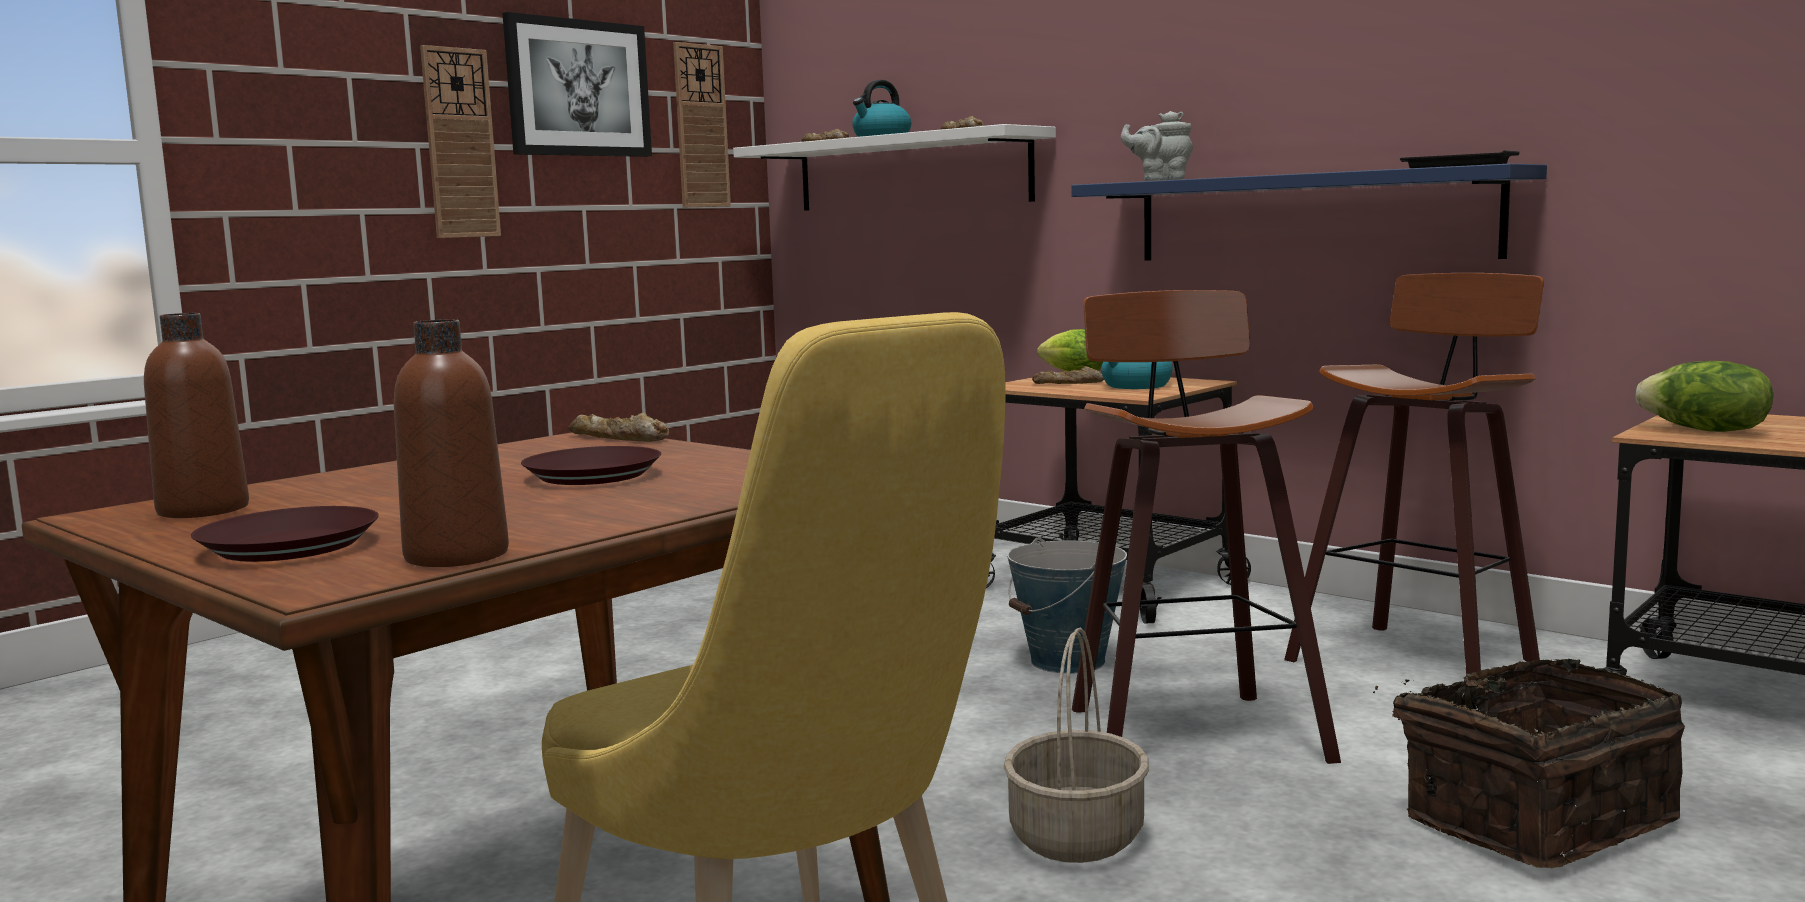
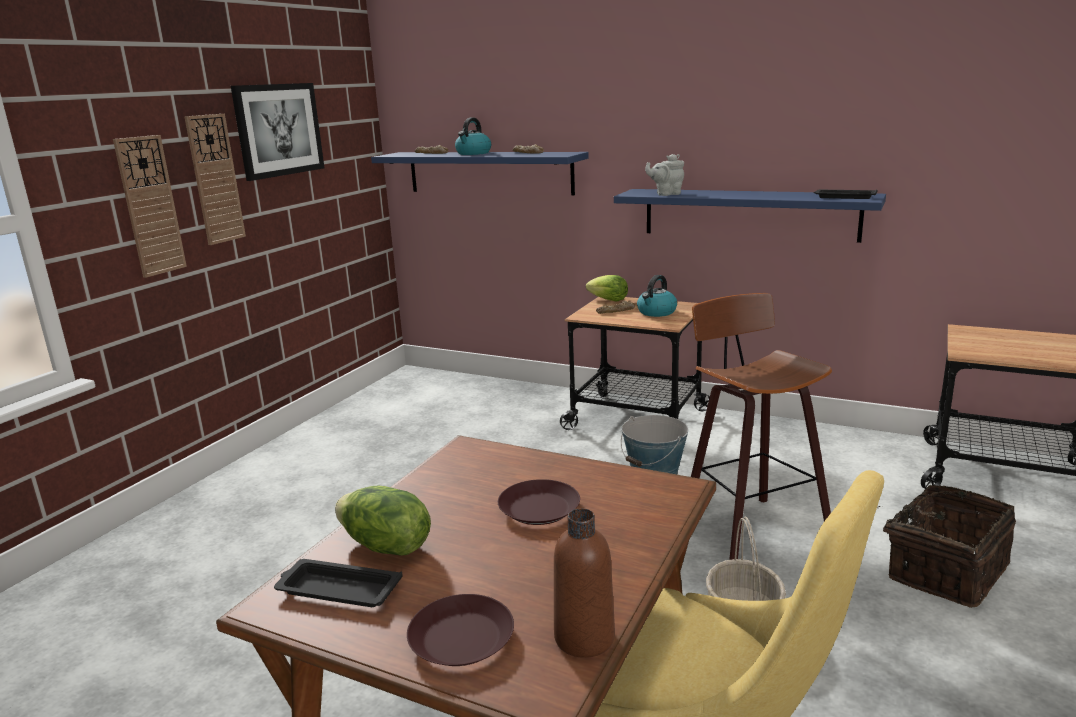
camera: 15 degrees left, 10 degrees up
brown bottle [144,313,249,518] -> black tray [274,559,403,607]
bread [568,412,669,442] -> none
wall clock [673,42,731,207] -> wall clock moved to [113,135,187,278]
white shelf [733,124,1056,211] -> blue shelf [371,152,589,195]
stool [1284,273,1544,698] -> none
lettuce [1636,361,1773,432] -> lettuce moved to [335,485,431,556]

